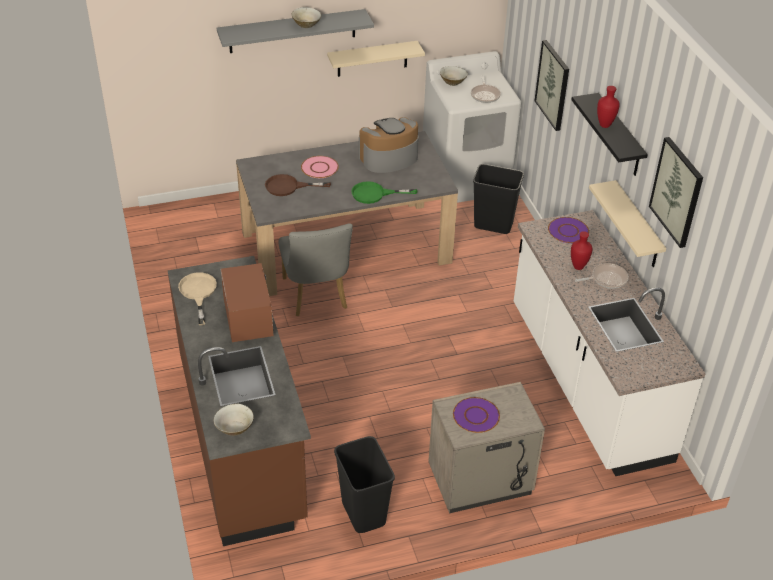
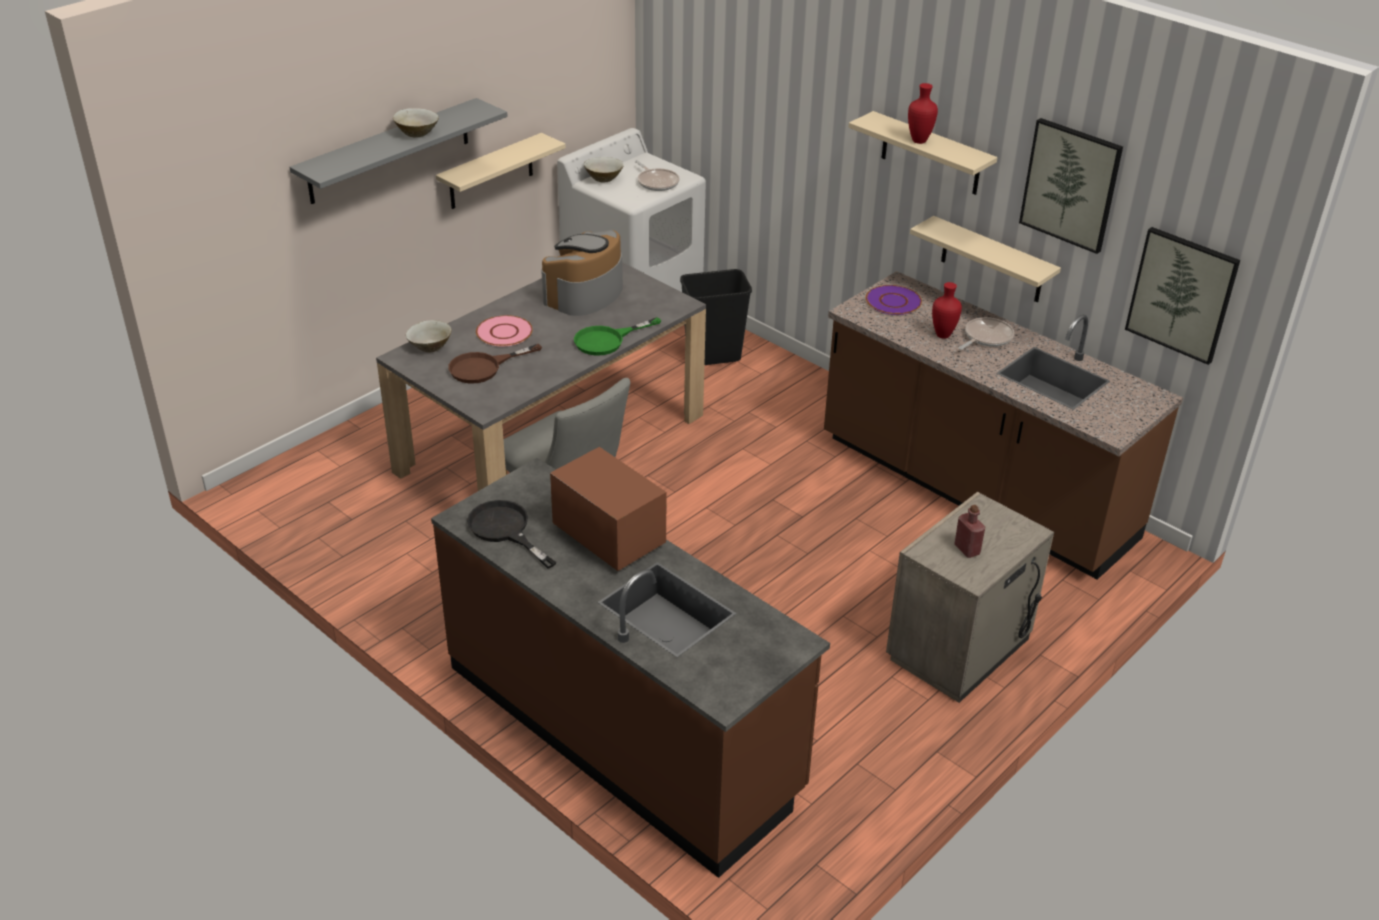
camera: 30 degrees left, 5 degrees down
beige frying pan [178,272,217,325] -> black frying pan [467,500,556,569]
beige bowl [214,404,254,436] -> beige bowl moved to [406,320,452,353]
black trash can [334,436,395,533] -> none
purple plate [453,397,500,433] -> red bottle [954,505,985,558]
white counter [514,210,706,476] -> brown counter [824,271,1183,580]
picture [534,40,569,131] -> picture moved to [1125,227,1240,365]
black shelf [571,93,648,176] -> beige shelf [849,111,997,195]

